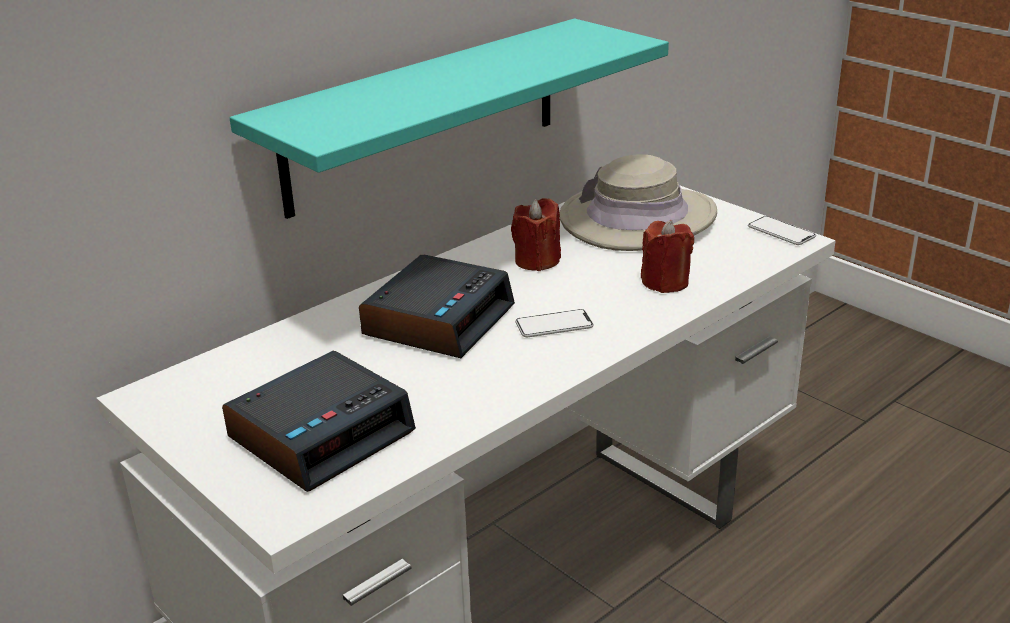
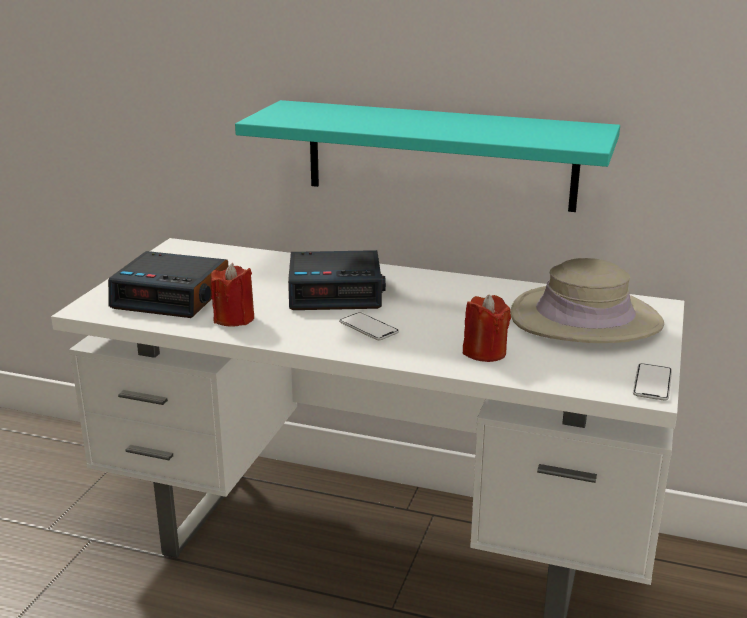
camera: 60 degrees right, 5 degrees down
red candle [511,198,561,271] -> red candle moved to [211,263,254,327]

